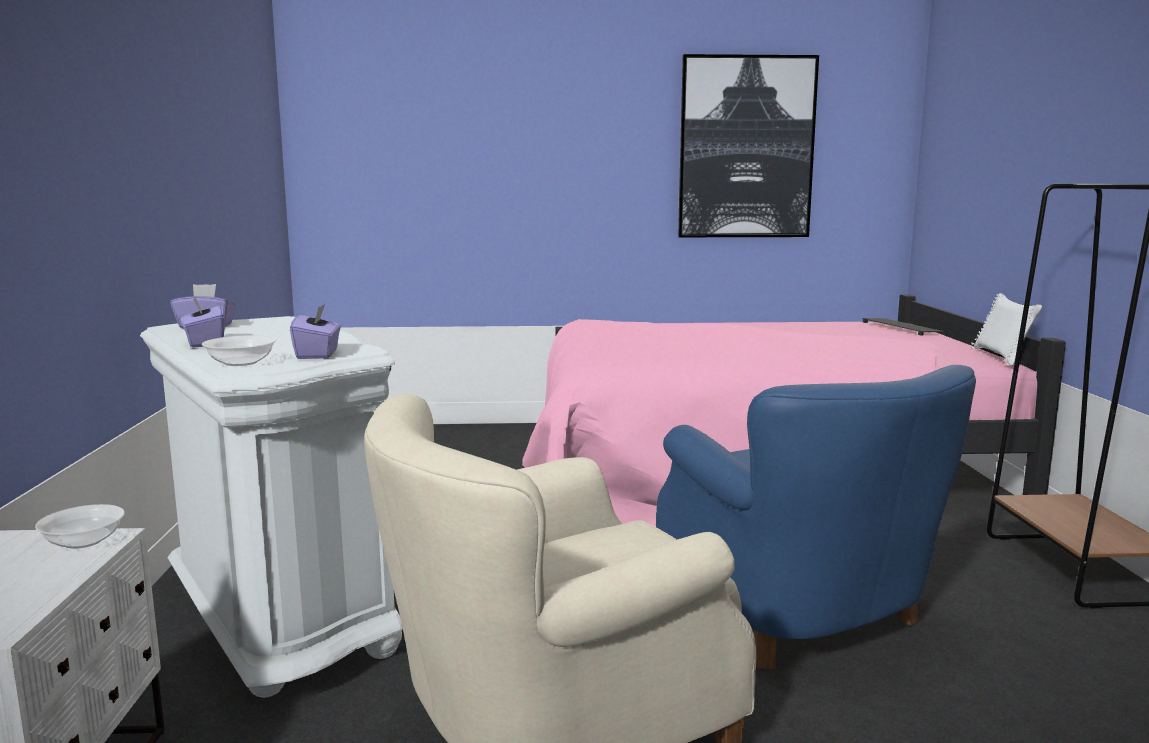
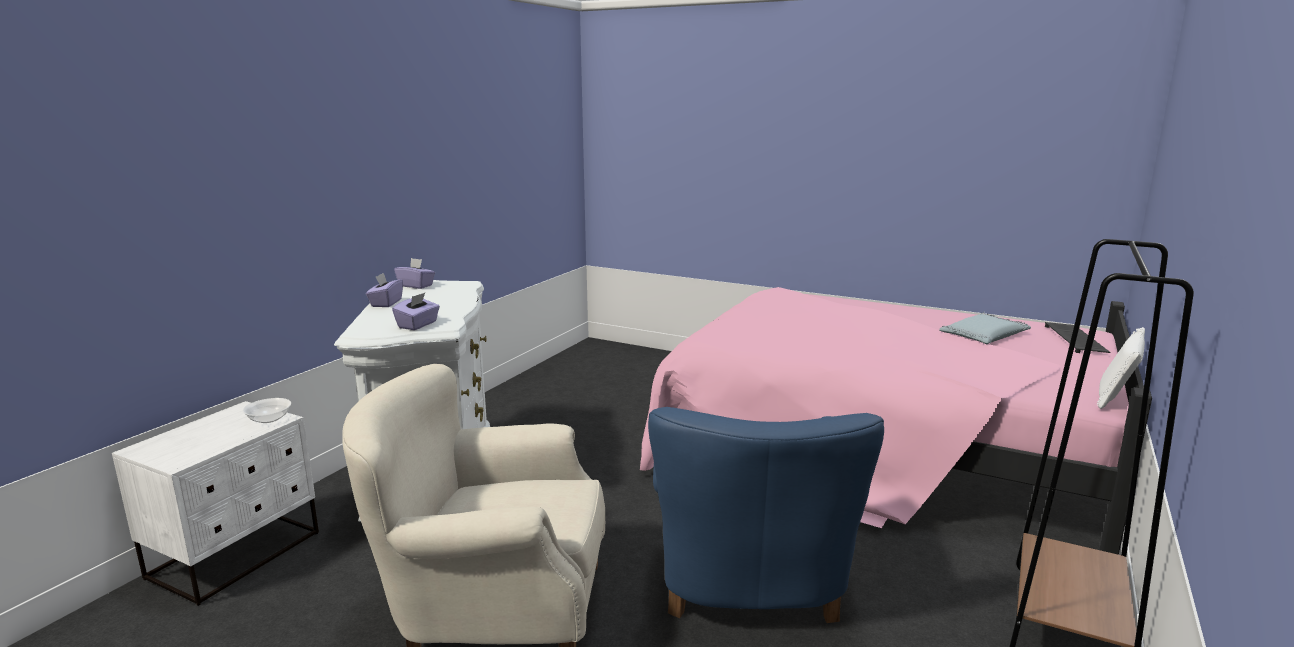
camera: 30 degrees right, 5 degrees up
bowl [202,335,276,366] -> none
picture [678,54,819,237] -> none
none -> blue pillow [939,312,1031,344]

